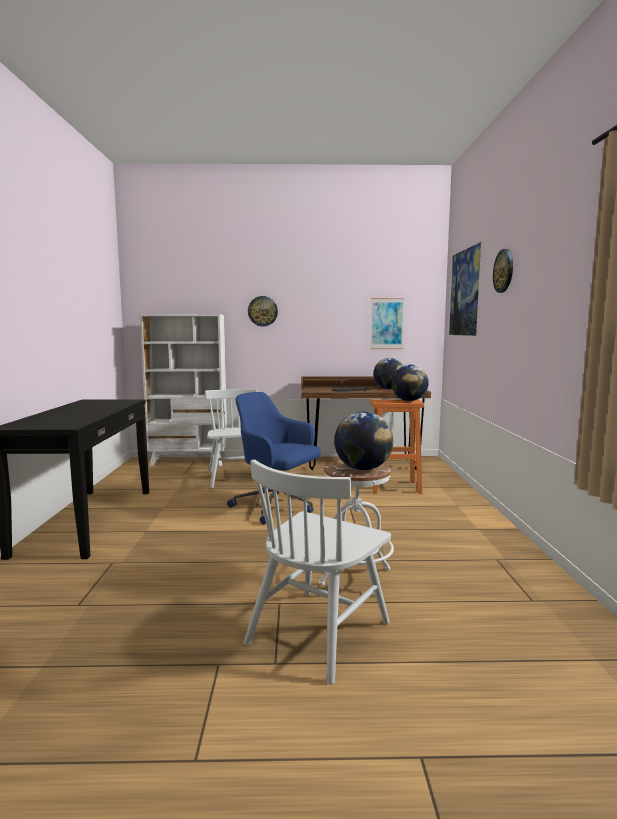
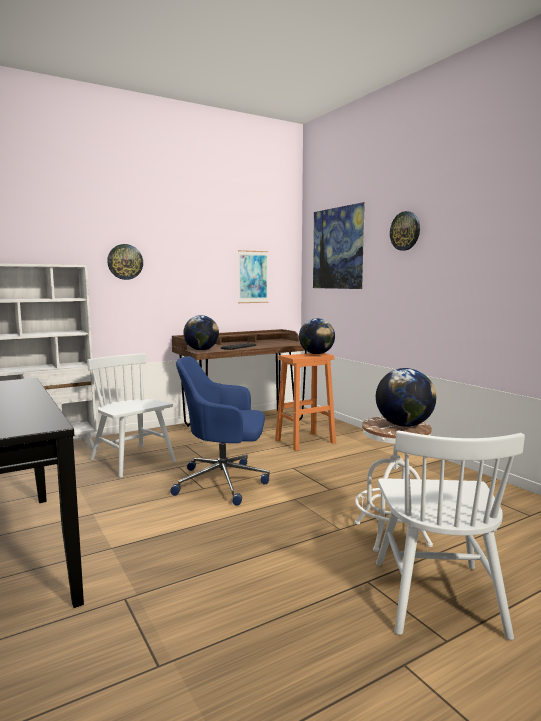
camera: 30 degrees left, 0 degrees up
globe [373,358,403,389] -> globe moved to [183,315,219,350]

